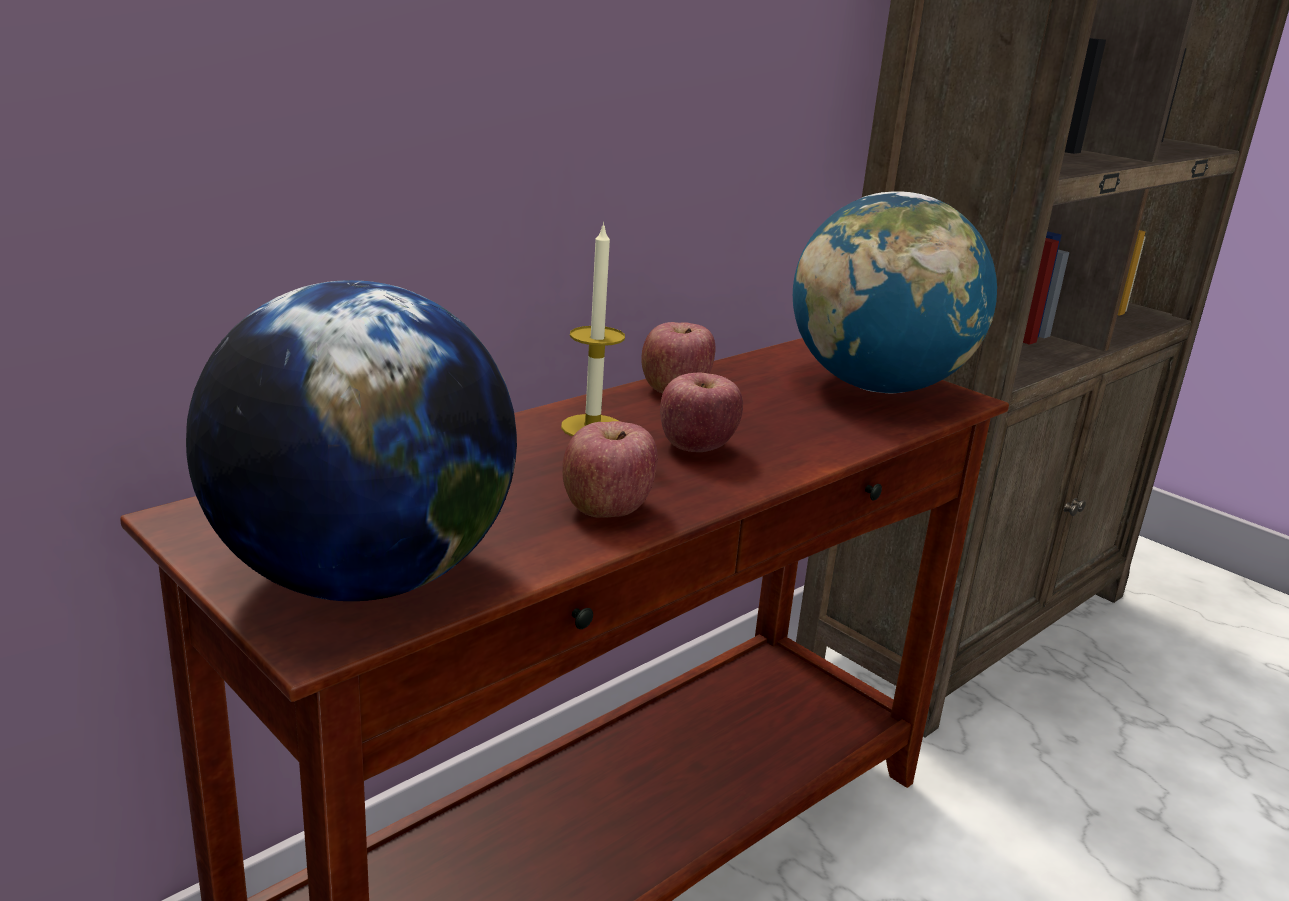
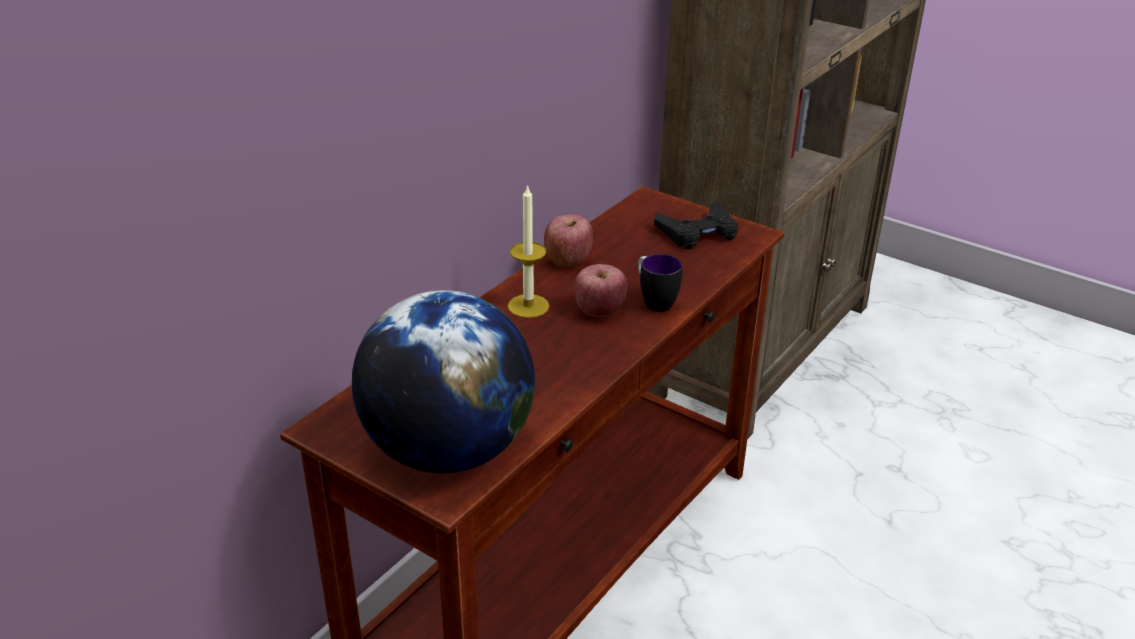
camera: 10 degrees left, 10 degrees up
apple [562,421,658,518] -> none
globe [793,191,997,394] -> black game controller [654,201,738,249]
none -> mug [638,254,682,312]

